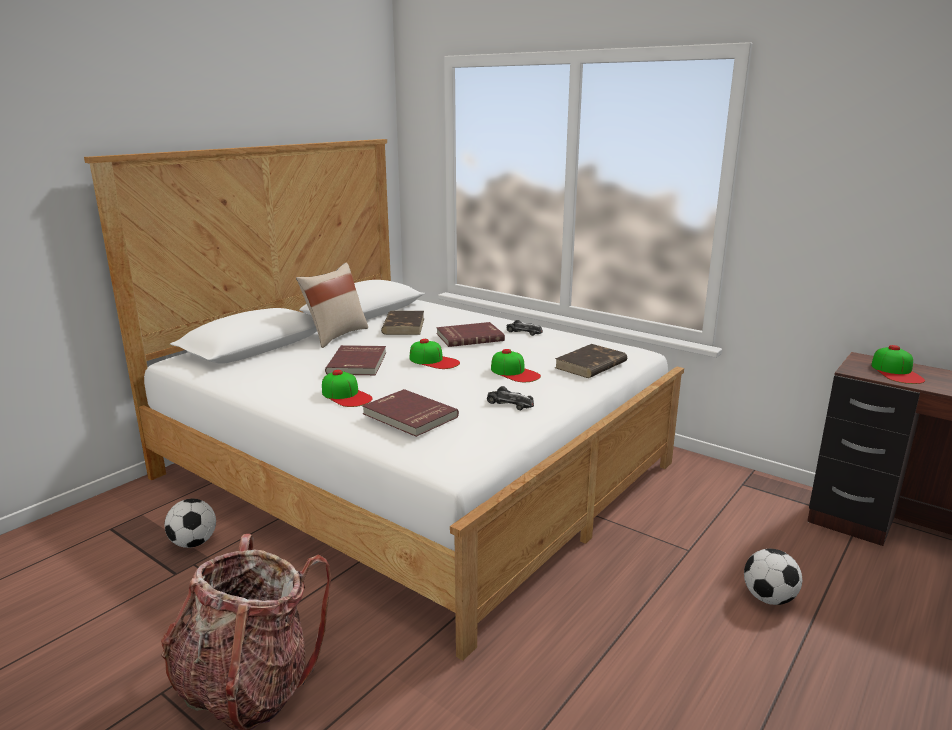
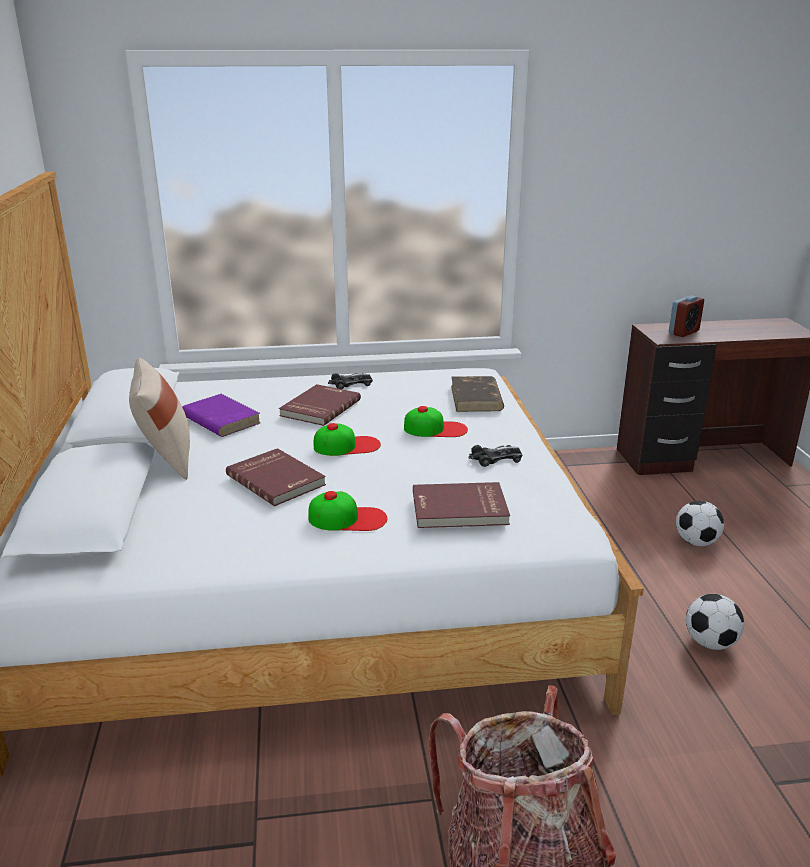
camera: 45 degrees left, 5 degrees up
football [164,499,216,548] -> football moved to [686,594,744,650]
brown book [381,311,424,335] -> purple book [182,394,260,437]
cap [871,345,925,384] -> alarm clock [669,296,704,337]

